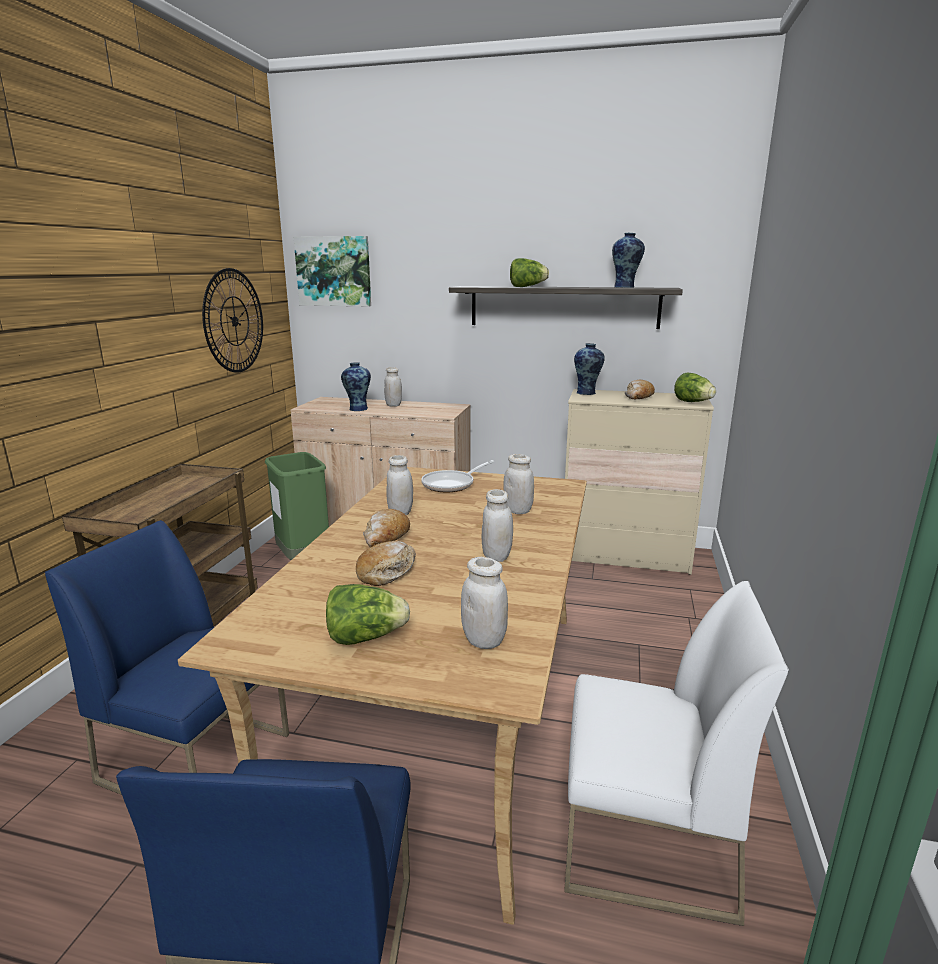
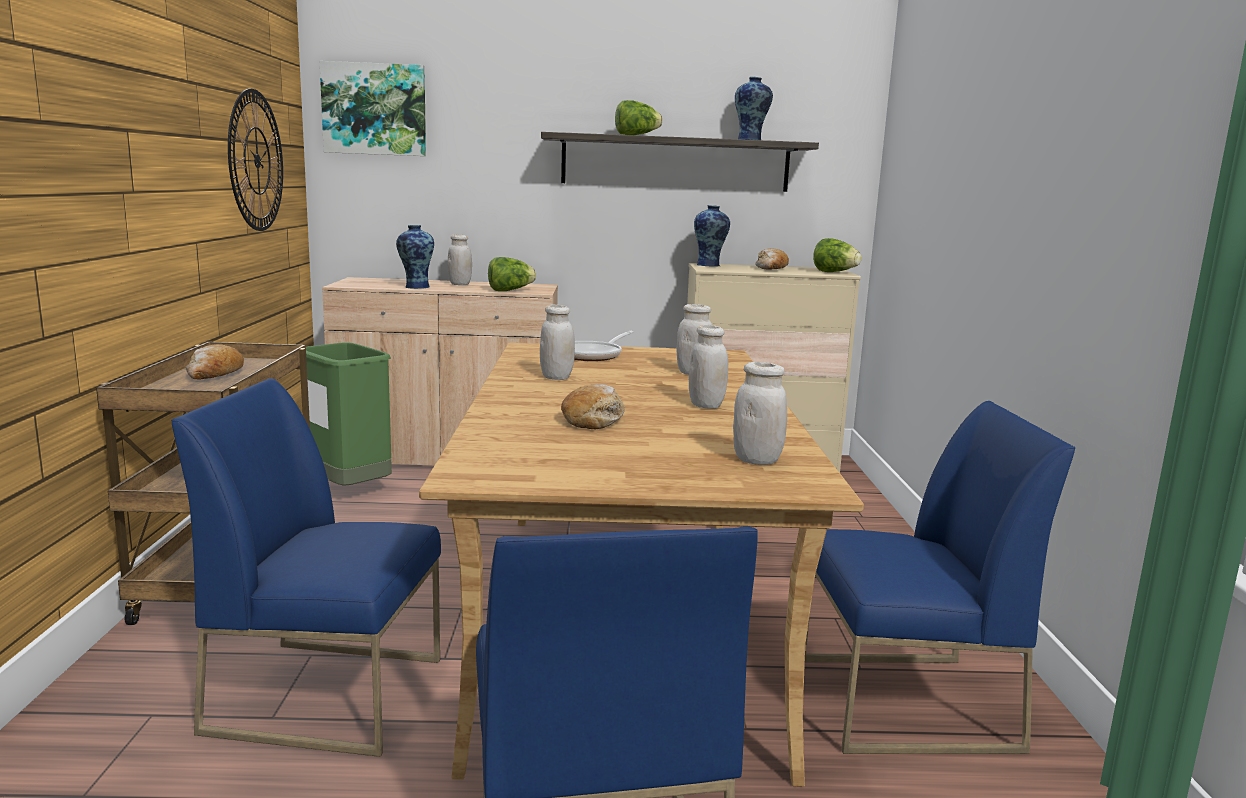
camera: 15 degrees left, 5 degrees down
lettuce [326,584,410,645] -> lettuce moved to [488,257,536,291]
bread [363,509,410,547] -> bread moved to [185,344,244,379]
white chair [564,581,789,926] -> blue chair [805,401,1075,754]

